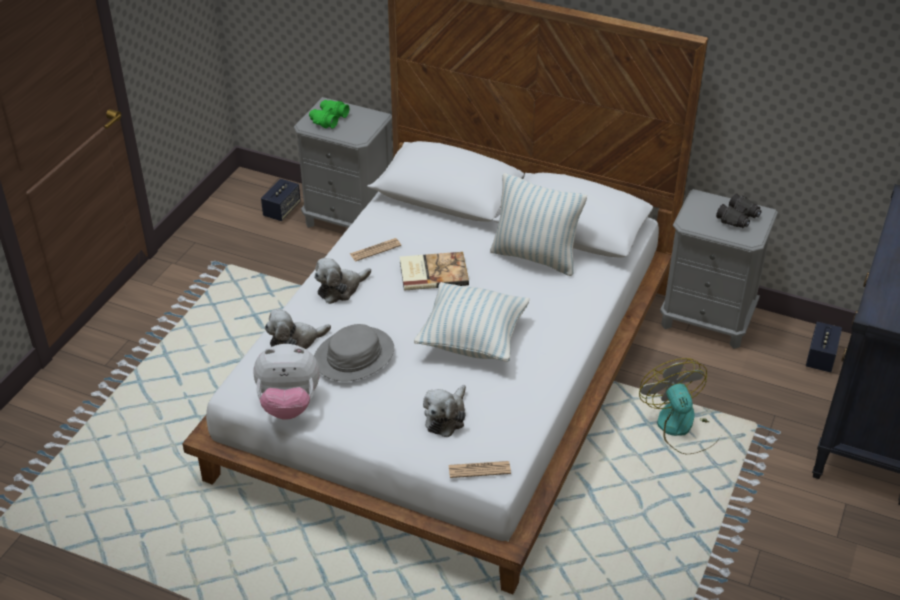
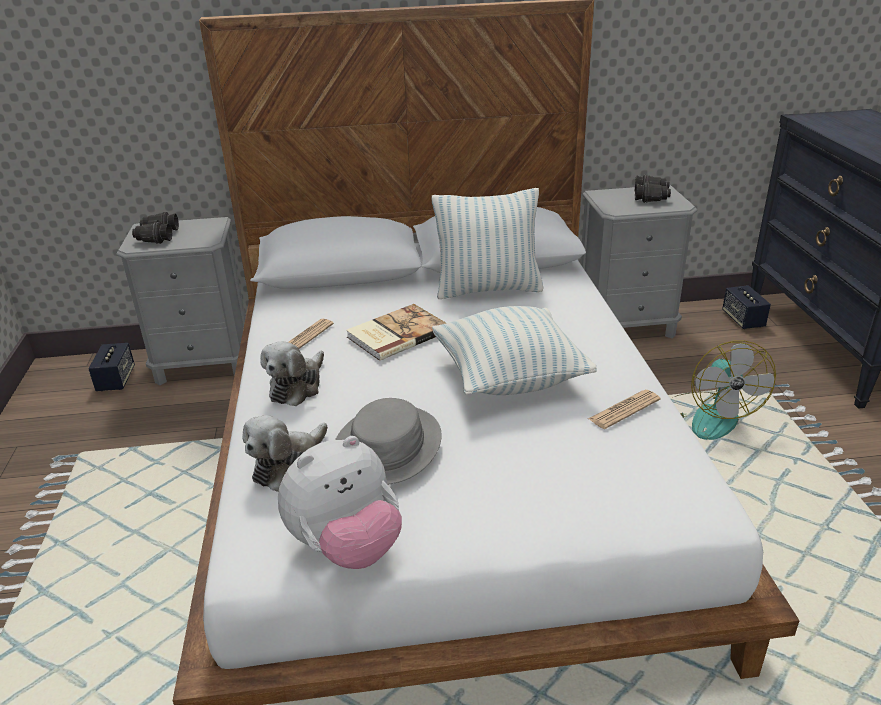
camera: 30 degrees left, 10 degrees down
green binoculars [309,100,349,128] -> black binoculars [132,212,179,244]
plush toy [423,385,466,437] -> none
newspaper [449,461,511,478] -> newspaper moved to [588,390,660,429]
fan [639,358,720,454] -> fan turned 135 degrees counterclockwise [675,340,776,440]

